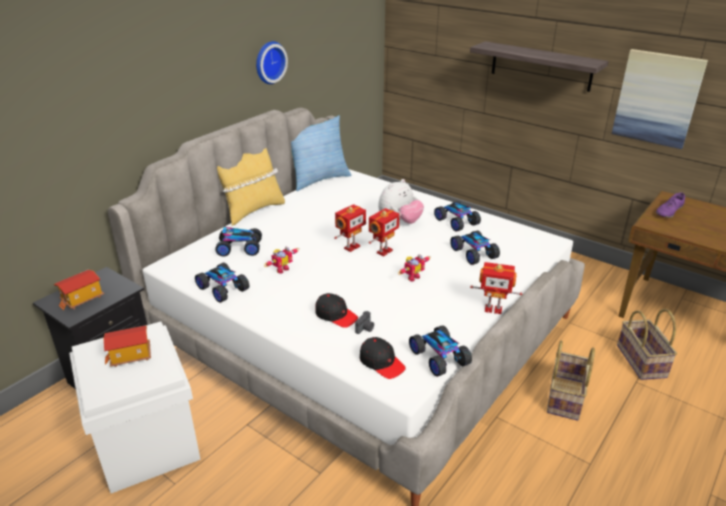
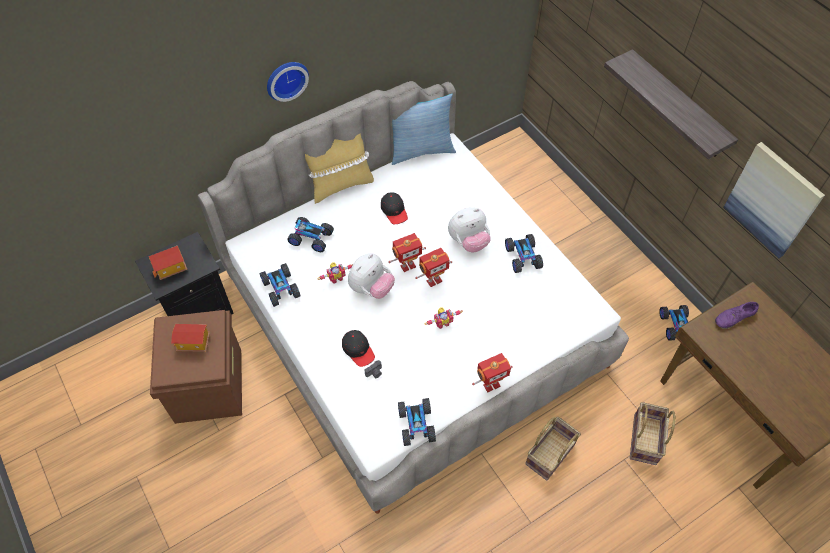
camera: 20 degrees right, 25 degrees up
white storage box [69,321,201,493] -> brown storage box [150,310,242,424]
wall clock [256,41,288,84] -> wall clock moved to [267,62,309,102]
black cap [360,337,406,379] -> black cap moved to [381,192,408,224]
toy car [450,231,500,265] -> toy car moved to [659,305,689,341]
toy robot [470,262,522,314] -> toy robot turned 60 degrees counterclockwise [472,353,513,392]
none -> plush toy [348,253,395,299]

